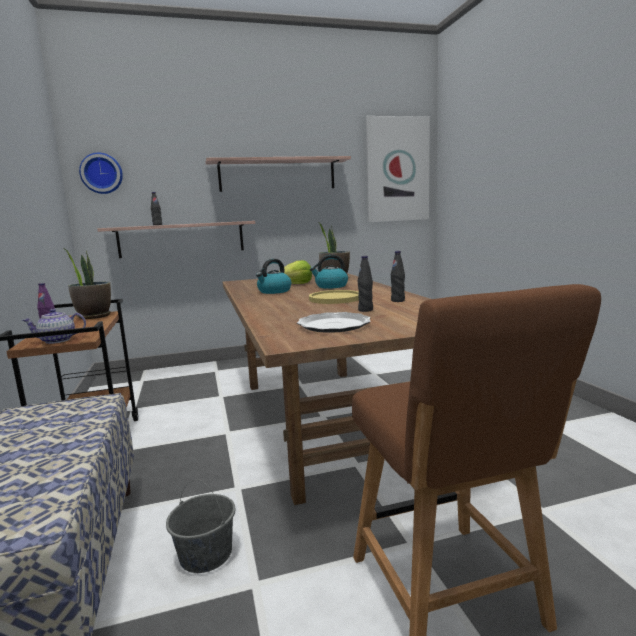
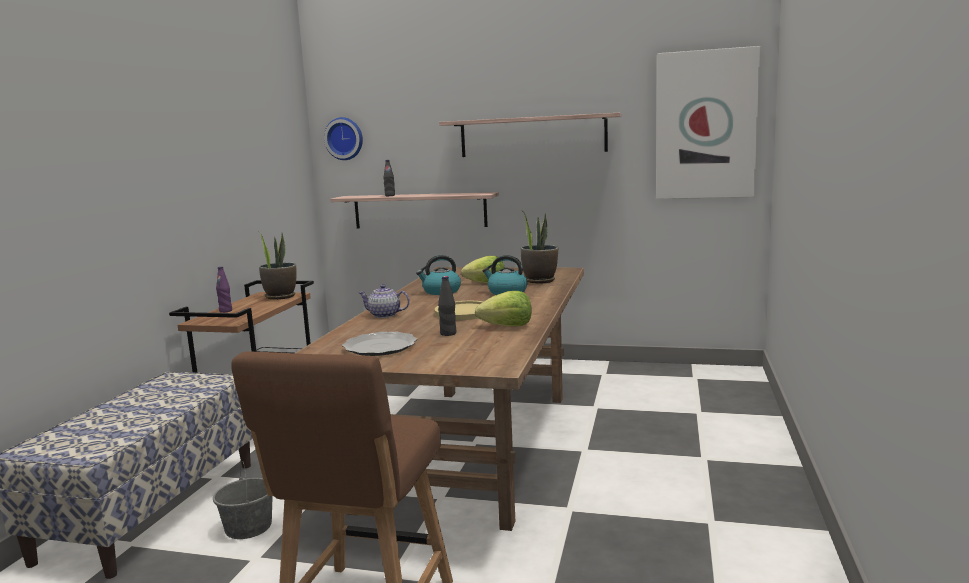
camera: 30 degrees right, 0 degrees up
teapot [22,309,86,344] -> teapot moved to [358,285,410,318]
black bottle [391,251,405,302] -> lettuce [475,291,532,326]

